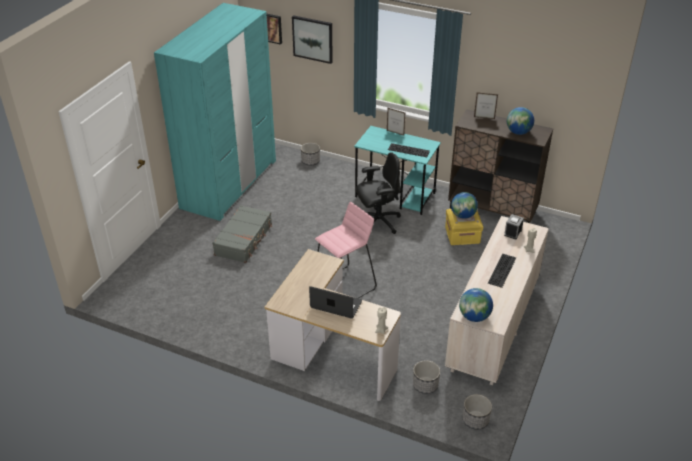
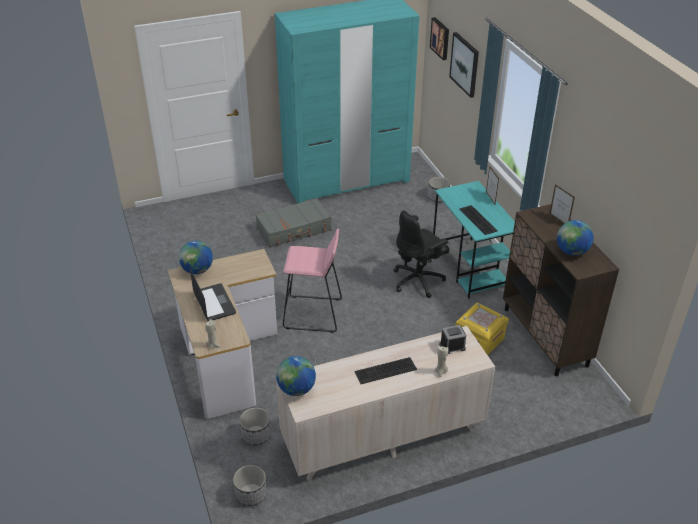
camera: 45 degrees right, 0 degrees up
black office chair [356,152,401,234] -> black office chair turned 120 degrees clockwise [394,210,449,298]
globe [451,192,478,219] -> globe moved to [179,241,213,274]

